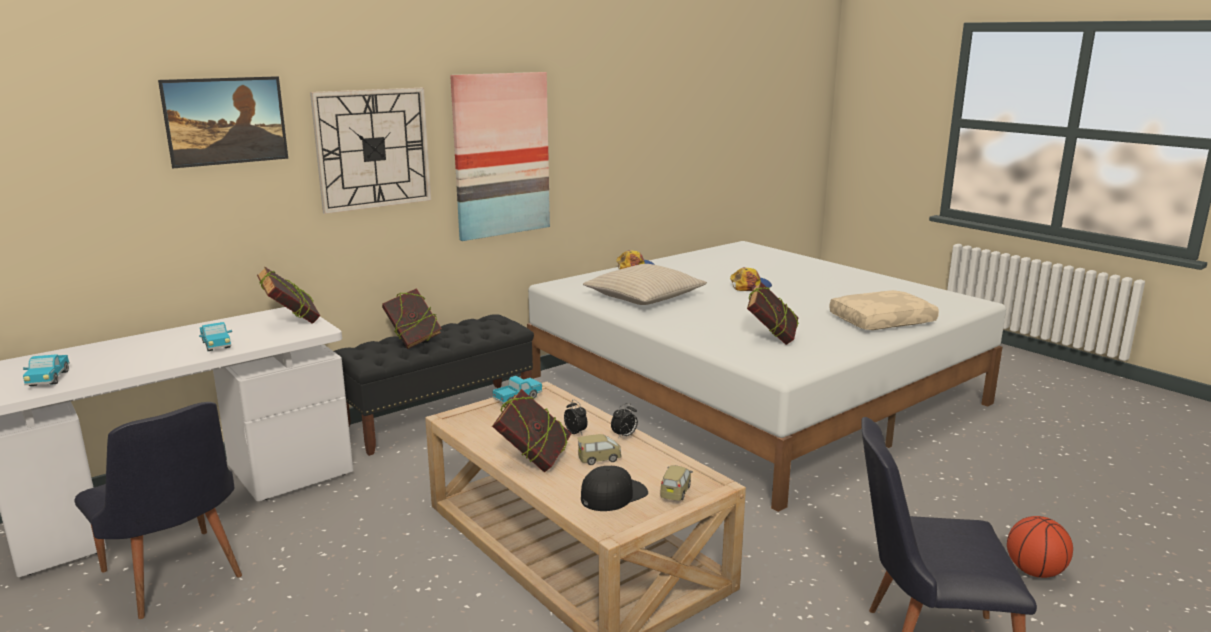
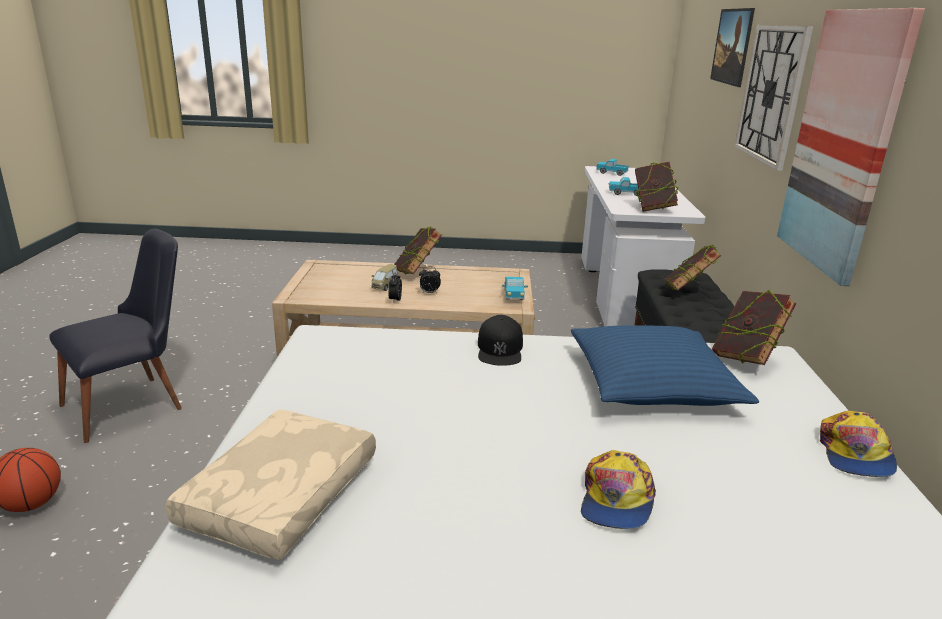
camera: 130 degrees right, 5 degrees up
black chair [74,402,242,619] -> none
black cap [581,466,648,511] -> black cap moved to [478,315,523,366]
beige pillow [583,264,707,305] -> blue pillow [571,325,759,406]
toy car [660,466,693,501] -> none
book [747,282,799,345] -> book moved to [712,290,796,365]

